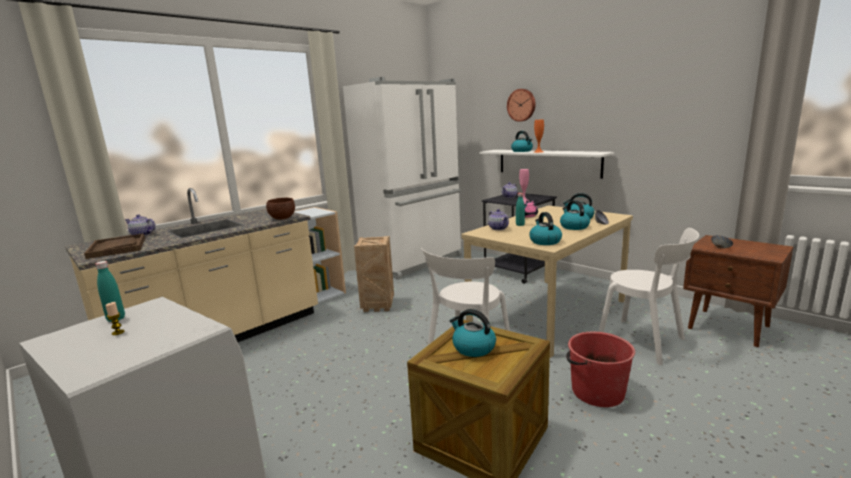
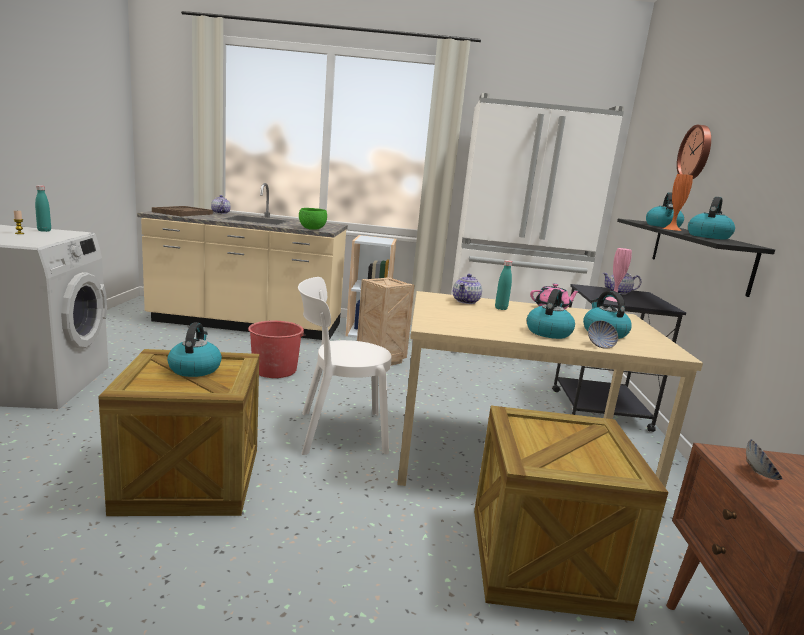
camera: 45 degrees right, 0 degrees up
brown bowl [266,198,295,220] -> green bowl [299,208,327,230]
white shelf [480,150,614,179] -> black shelf [617,219,775,297]
kettle [529,212,562,245] -> kettle moved to [688,197,735,240]
red bucket [566,332,635,407] -> red bucket moved to [248,321,306,378]
white chair [598,228,699,365] -> crate [474,406,668,621]

